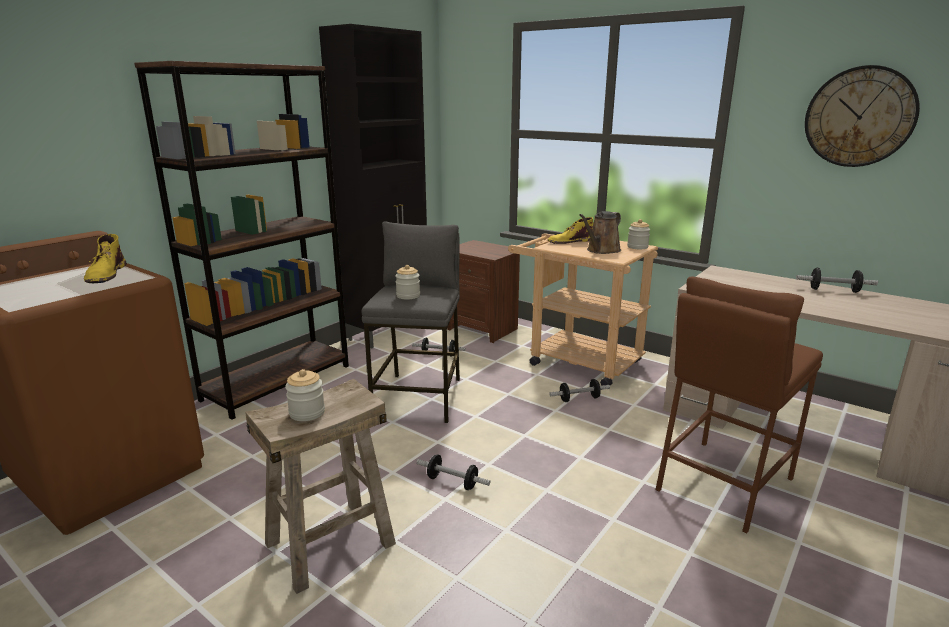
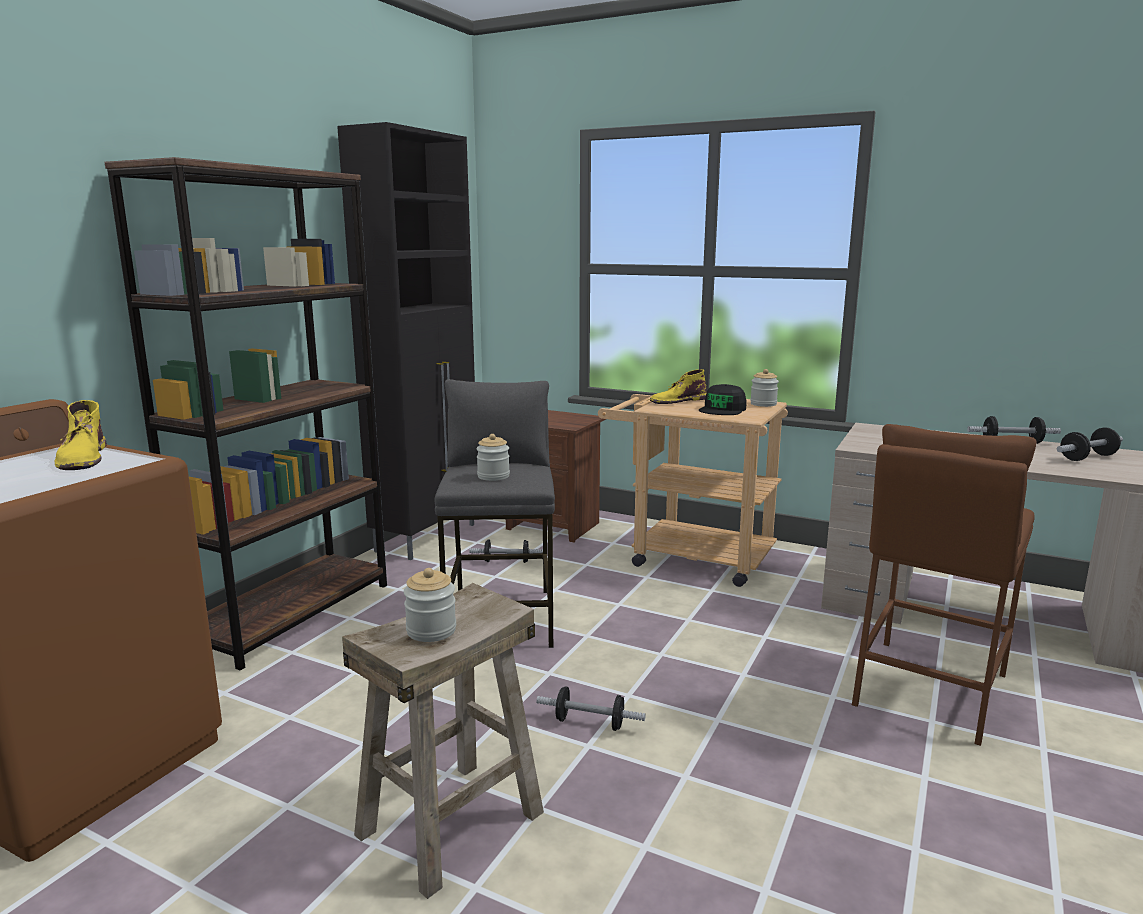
camera: 10 degrees left, 5 degrees down
dumbbell [549,379,610,402] -> dumbbell moved to [1057,428,1123,461]
brown watering can [579,211,621,254] -> black cap [699,384,747,415]
wall clock [805,65,920,167] -> none

